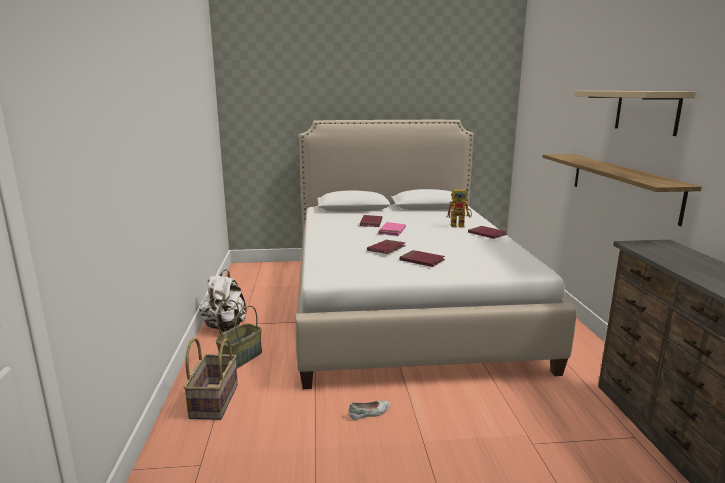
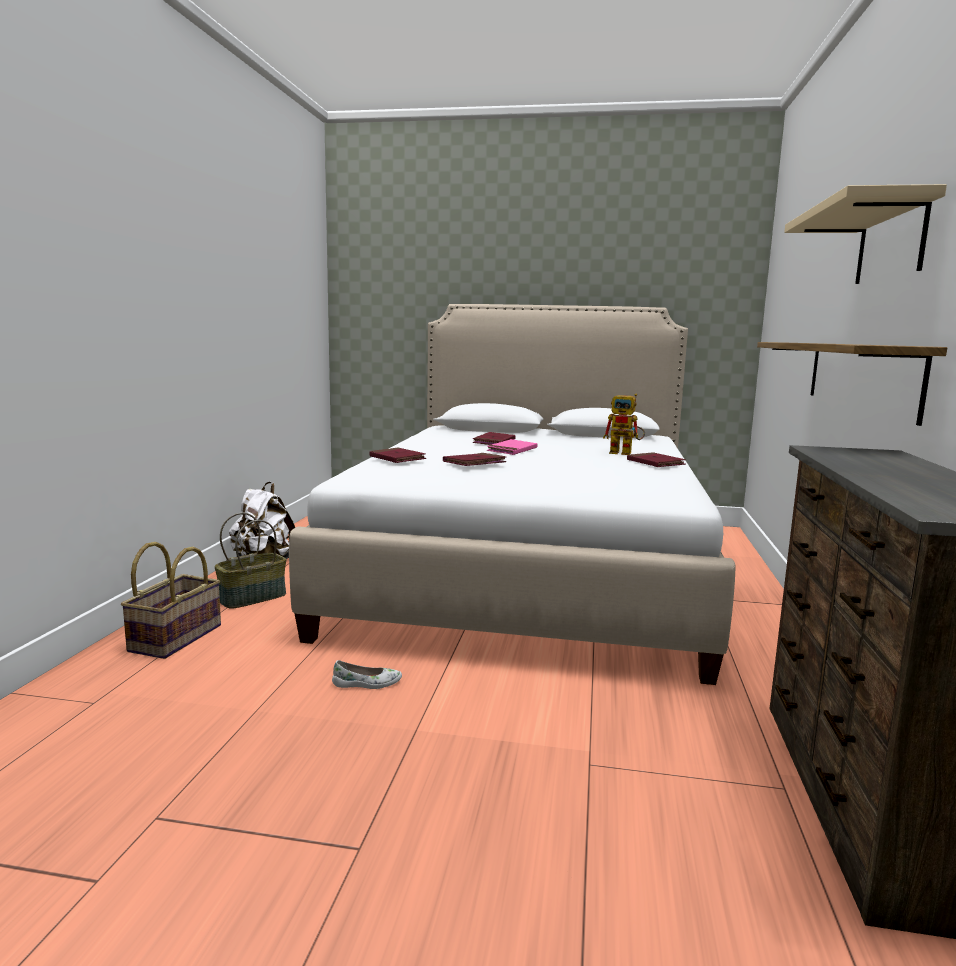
camera: 15 degrees right, 5 degrees down
red book [399,250,445,267] -> red book moved to [369,447,426,463]

